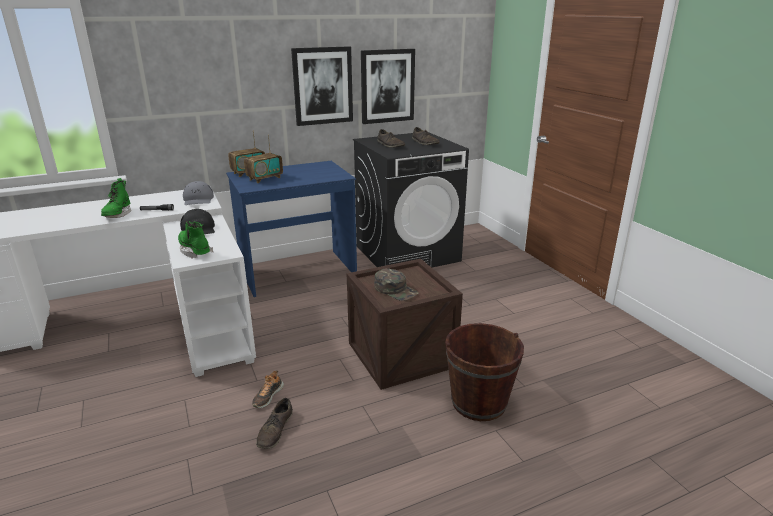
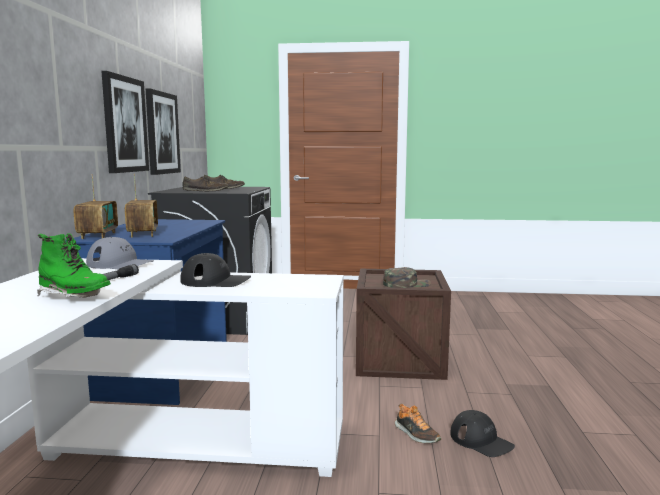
camera: 60 degrees left, 15 degrees down
green boot [178,221,213,259] -> none
brown shoe [256,398,293,449] -> black cap [450,410,515,457]
brown bucket [445,323,524,421] -> none

